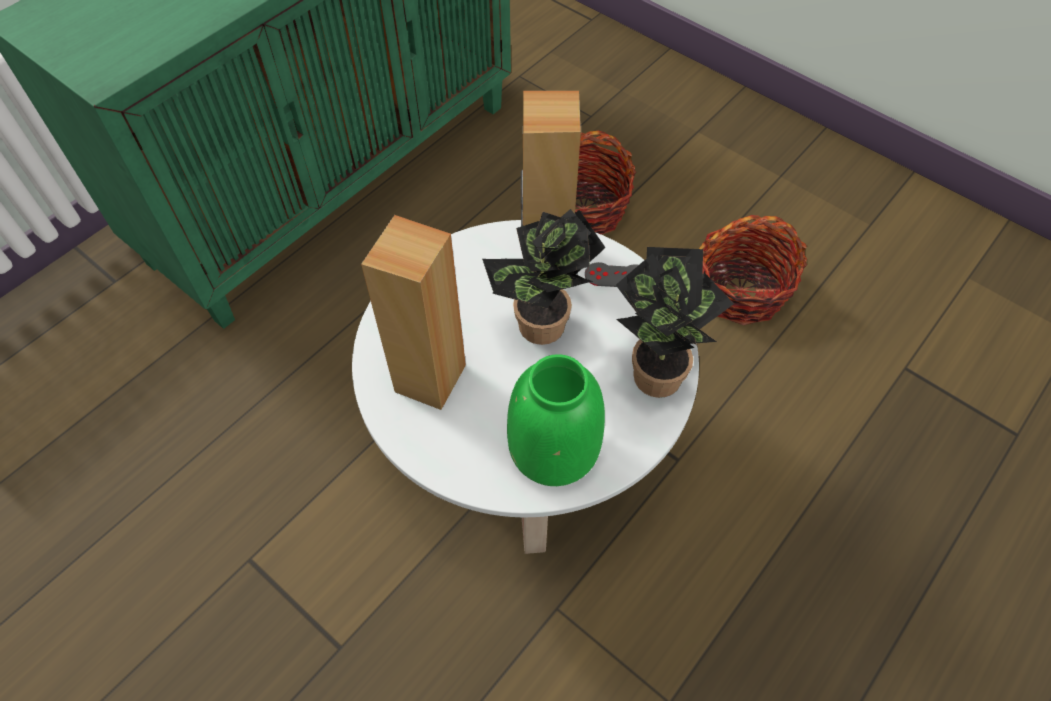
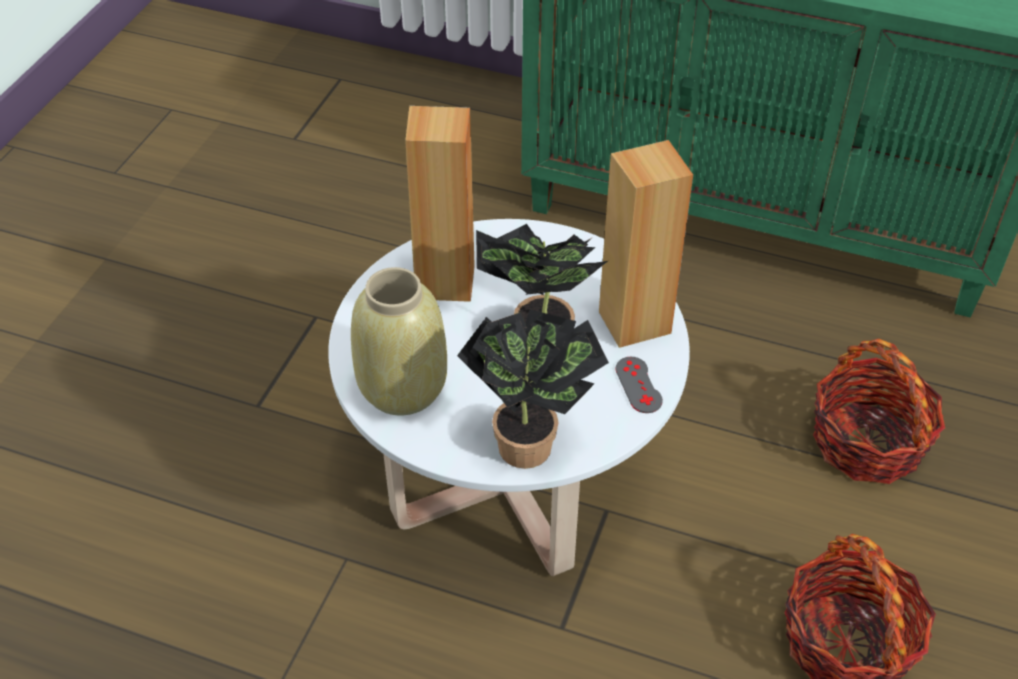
camera: 70 degrees right, 10 degrees down
green vase [507,354,605,486] -> beige vase [351,267,447,415]

